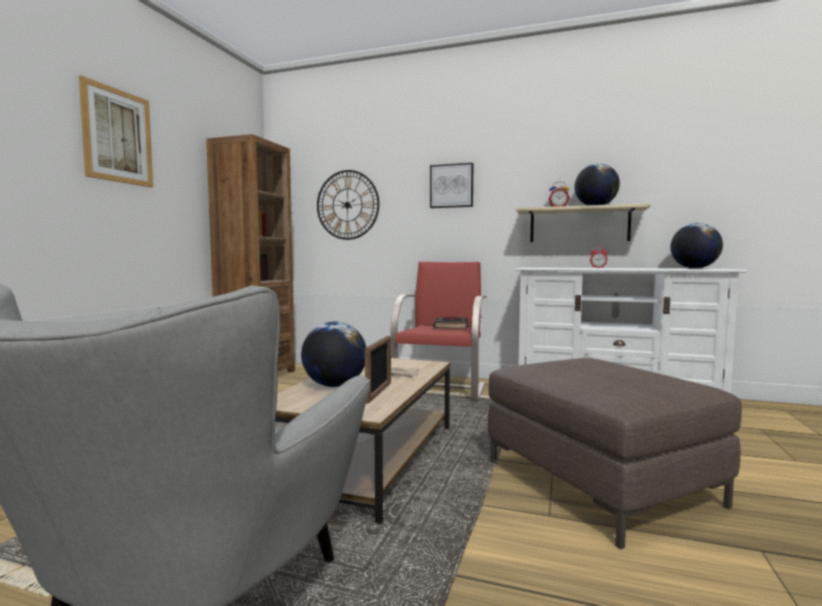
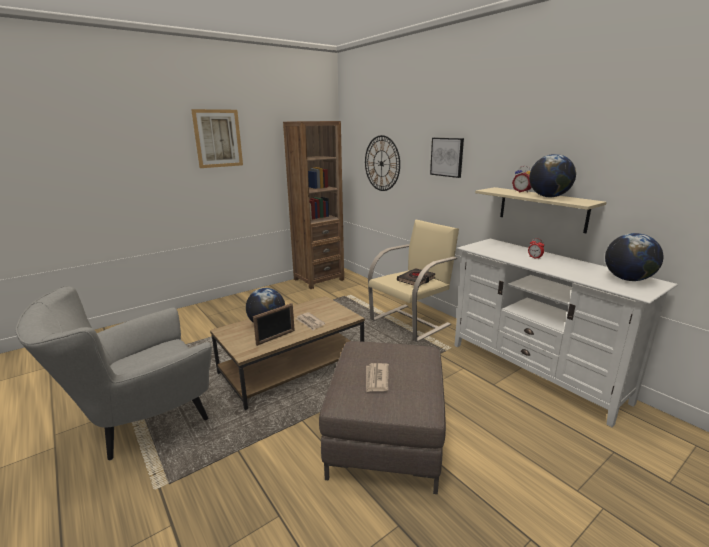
camera: 35 degrees right, 15 degrees up
red armchair [391,262,487,401] -> beige armchair [368,220,459,342]
none -> newspaper [366,363,389,392]

